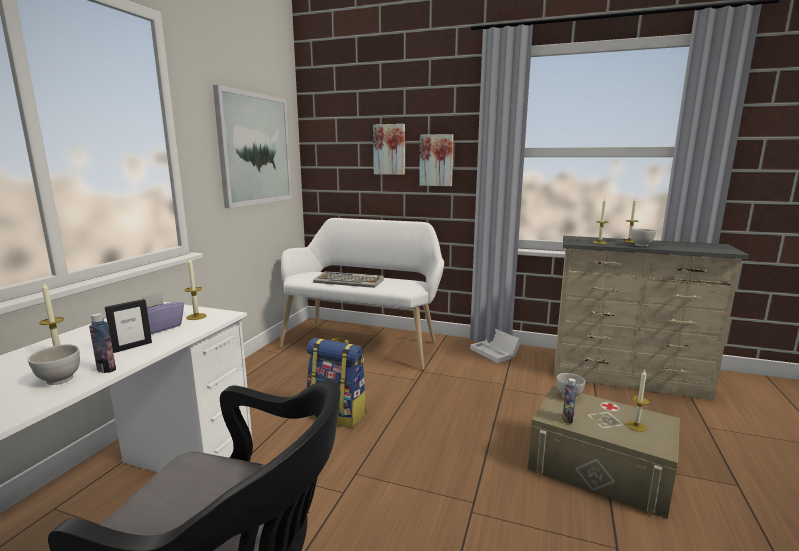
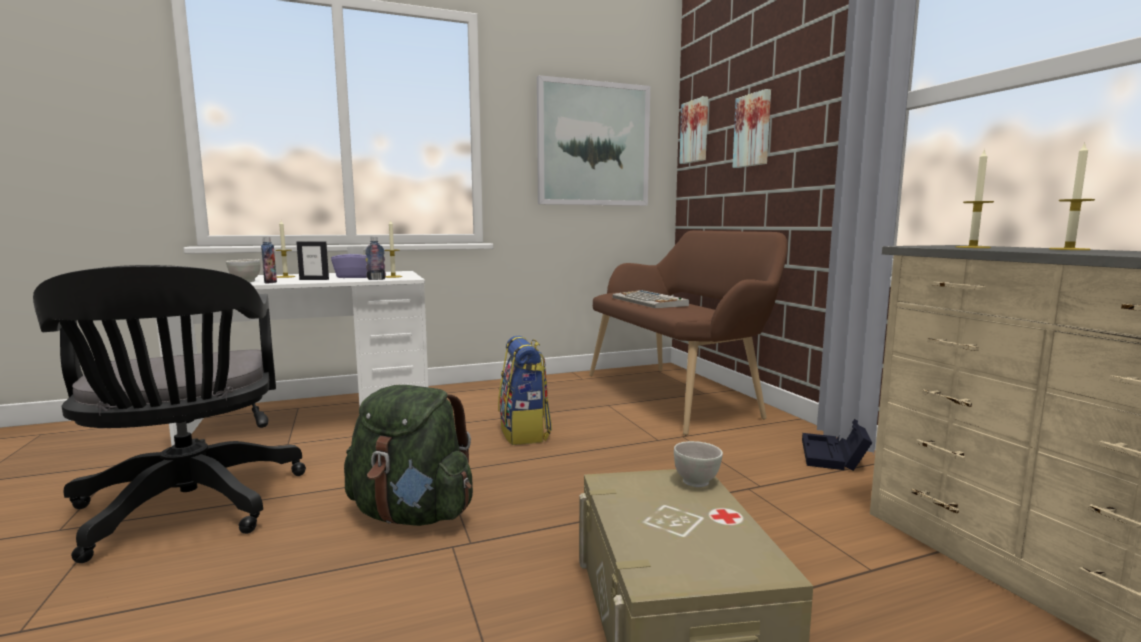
camera: 50 degrees right, 5 degrees down
white bench [279,218,444,370] -> brown bench [589,231,788,435]
picture [419,134,454,186] -> picture moved to [679,96,708,164]
white storage box [470,329,521,363] -> black storage box [802,419,872,471]
bottle [562,378,577,424] -> bottle moved to [365,237,386,280]
candle [626,370,650,432] -> none
white bowl [631,228,656,247] -> none
none -> green backpack [344,385,473,526]

